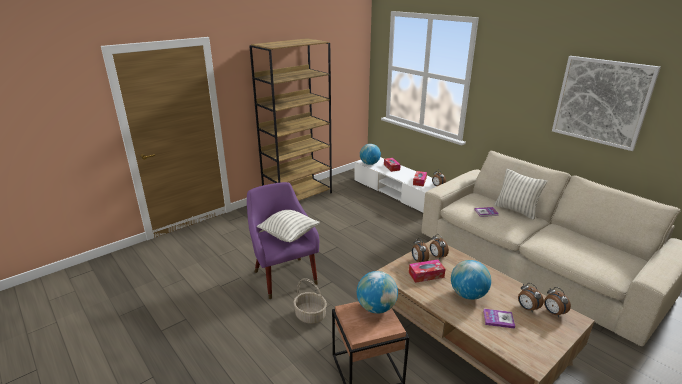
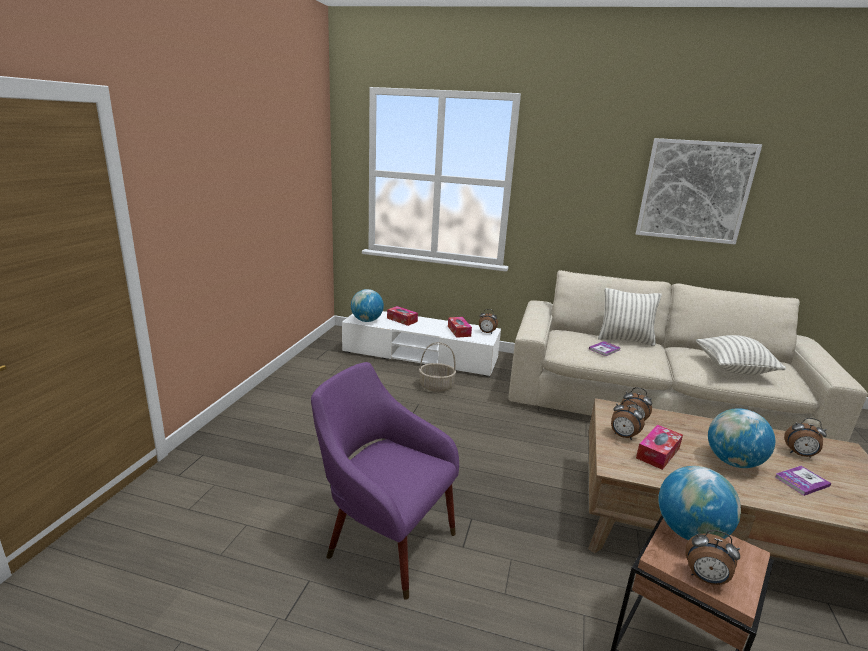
camera: 35 degrees left, 5 degrees down
brown bookcase [249,38,332,201] -> none
pillow [257,210,320,242] -> pillow moved to [696,335,786,375]
basket [293,278,327,324] -> basket moved to [419,342,456,392]
alarm clock [544,287,571,317] -> alarm clock moved to [685,530,740,585]

